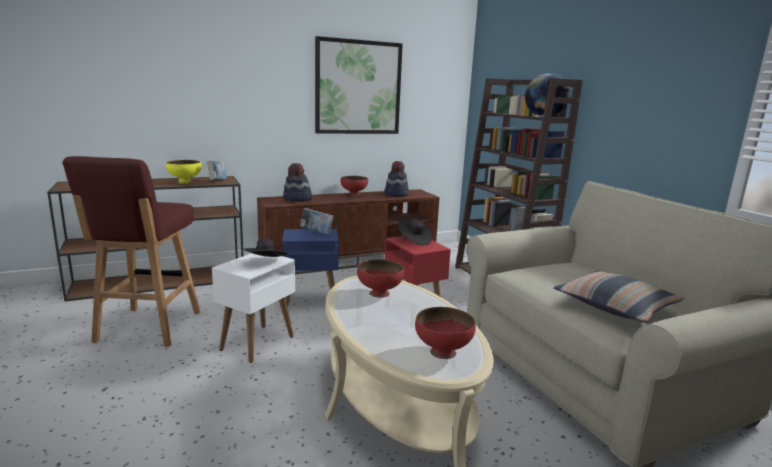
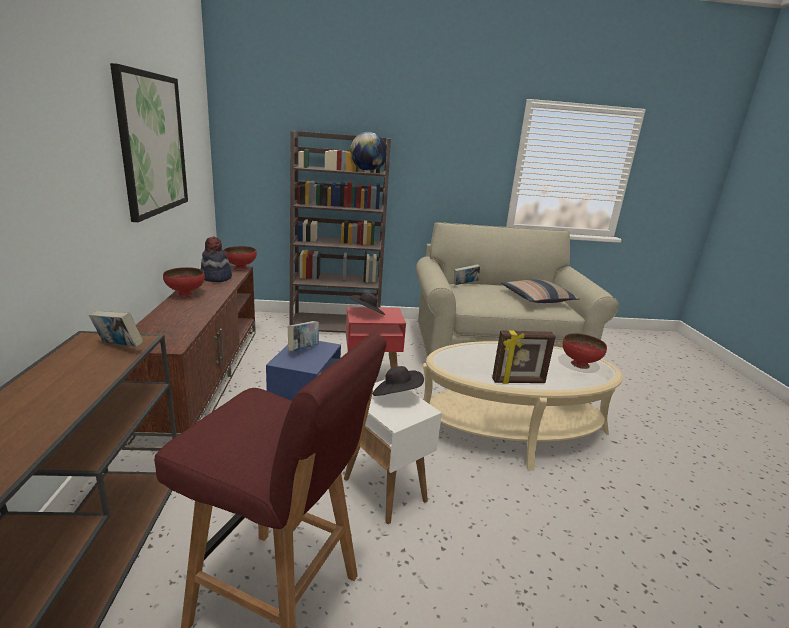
camera: 70 degrees left, 5 degrees up
yellow bowl [166,160,202,183] -> none
hat [283,163,312,202] -> none
red bowl [357,259,404,298] -> red bowl moved to [224,246,257,271]
none -> book [454,264,480,285]
none -> picture frame [492,330,556,384]

